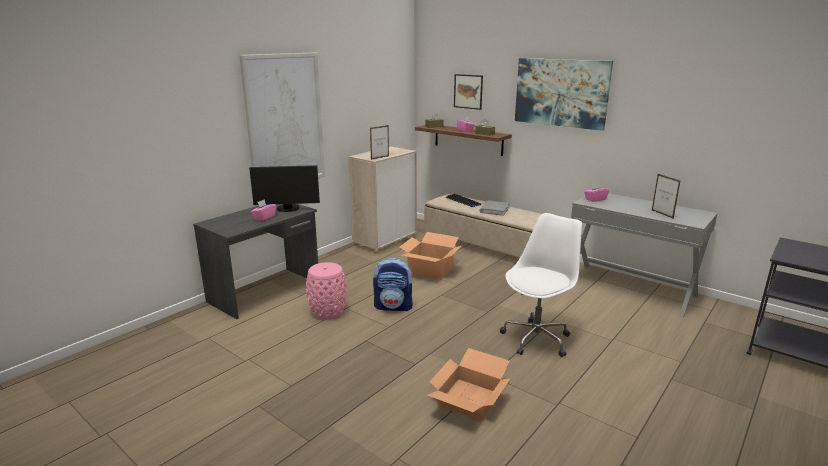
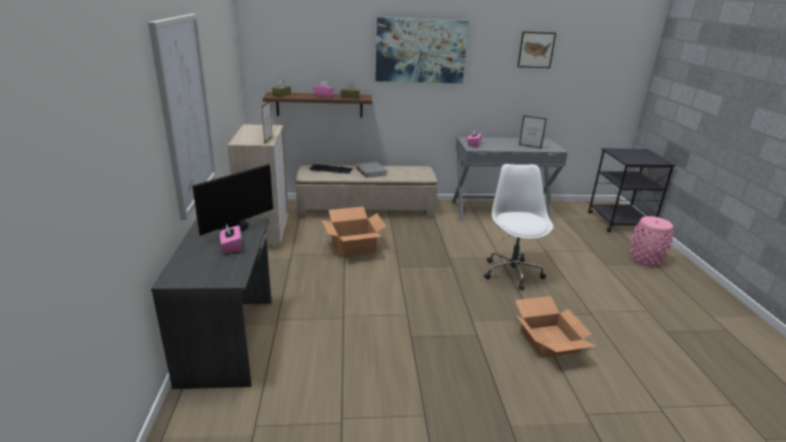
camera: 45 degrees left, 5 degrees up
pink stool [306,262,347,319] -> pink stool moved to [631,216,673,267]
backpack [373,258,414,311] -> none
picture [454,74,483,110] -> picture moved to [517,32,556,68]

